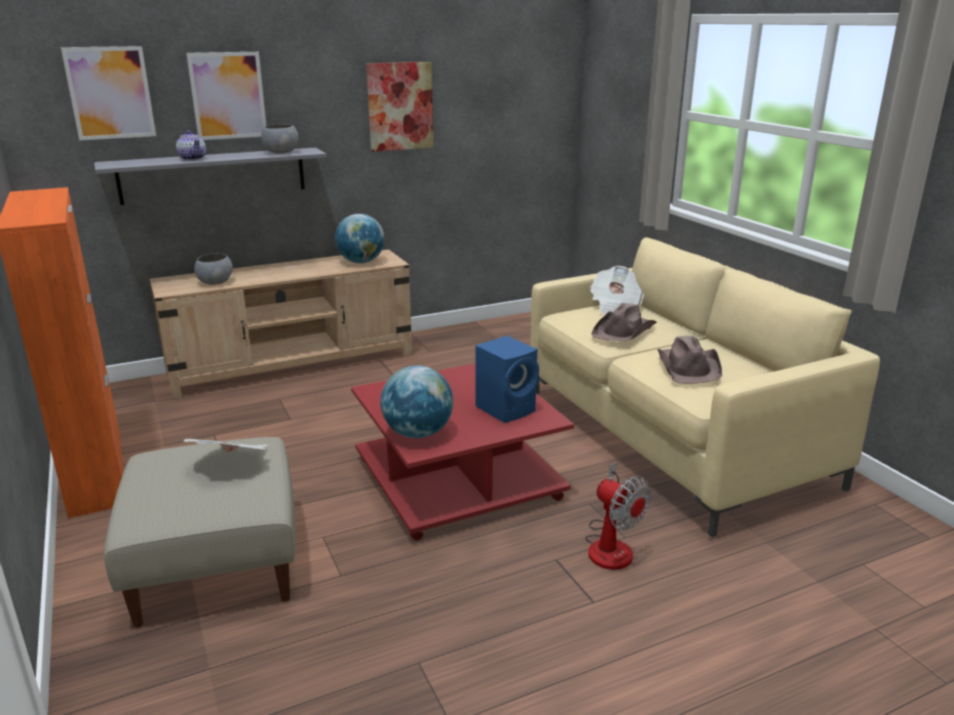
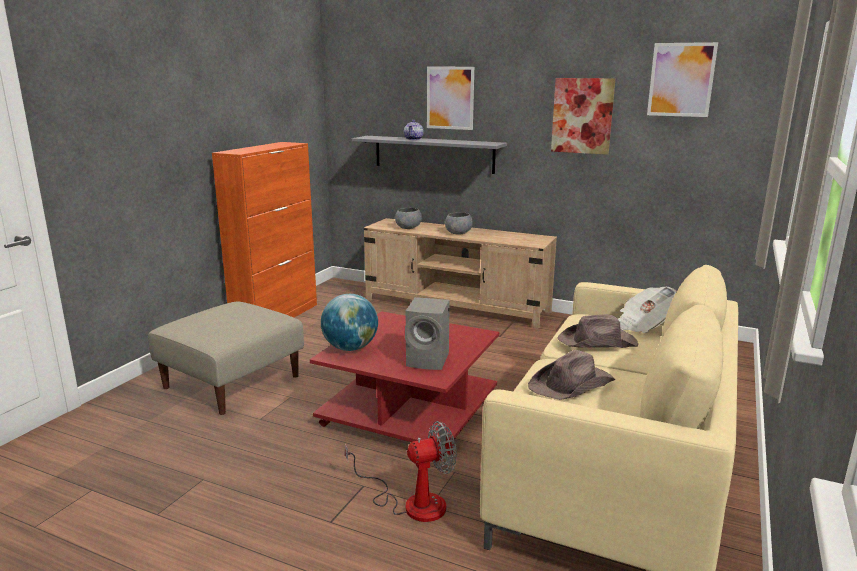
camera: 50 degrees right, 5 degrees down
picture [61,46,156,140] -> picture moved to [647,42,718,117]
newspaper [184,439,267,452] -> none
grey bowl [261,124,299,154] -> grey bowl moved to [445,212,473,235]
globe [335,214,385,263] -> none
blue speaker [475,336,539,423] -> grey speaker [405,297,450,370]
fan [585,462,651,570] -> fan turned 120 degrees counterclockwise [345,421,457,522]

